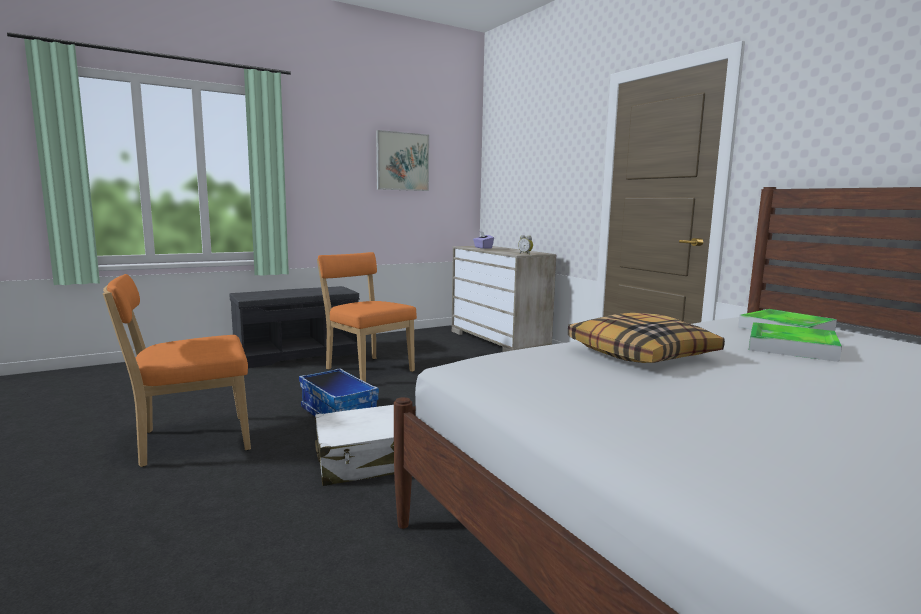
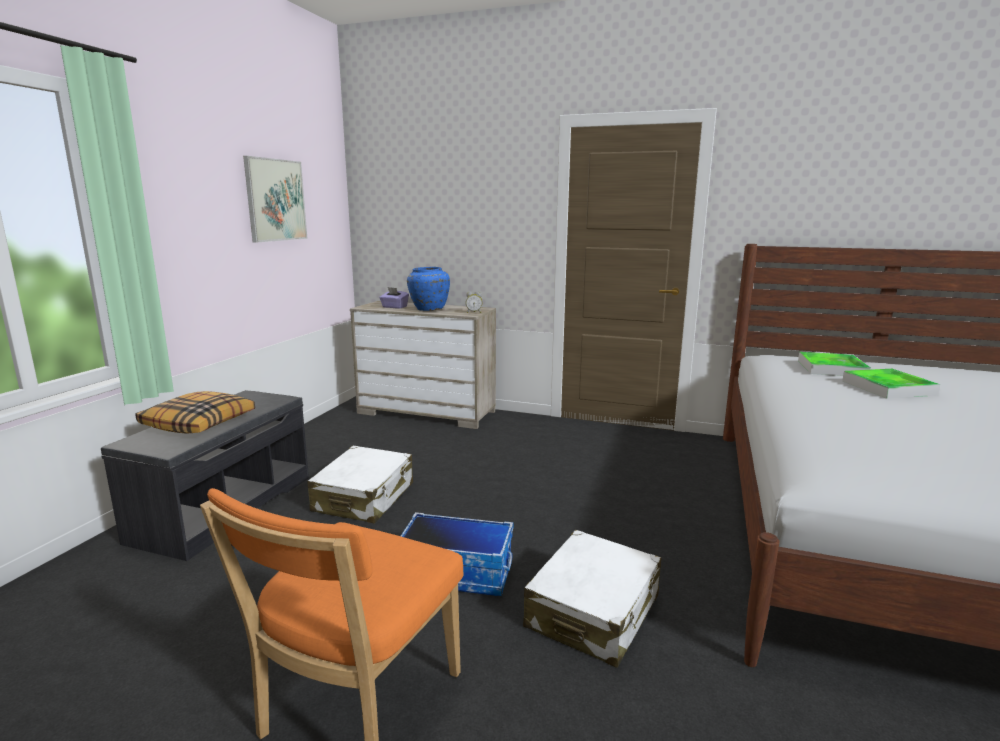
camera: 40 degrees left, 5 degrees up
orange chair [317,252,417,382] -> white suitcase [307,446,413,523]
pillow [568,313,725,363] -> pillow moved to [135,391,255,434]
none -> blue vase [407,267,450,311]

